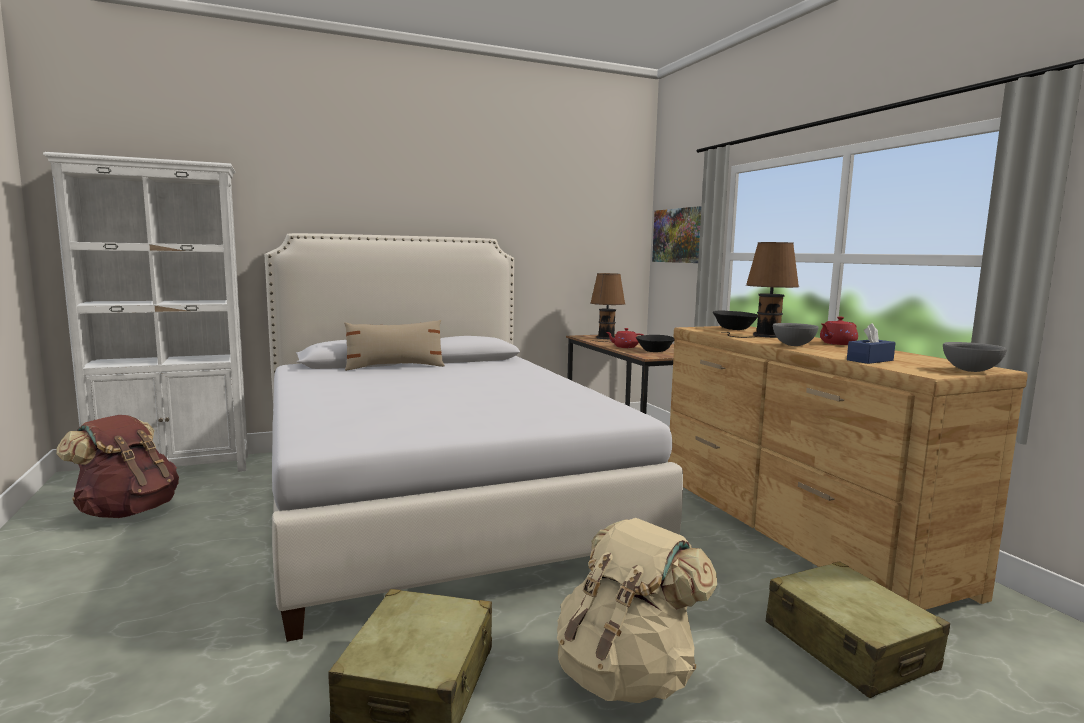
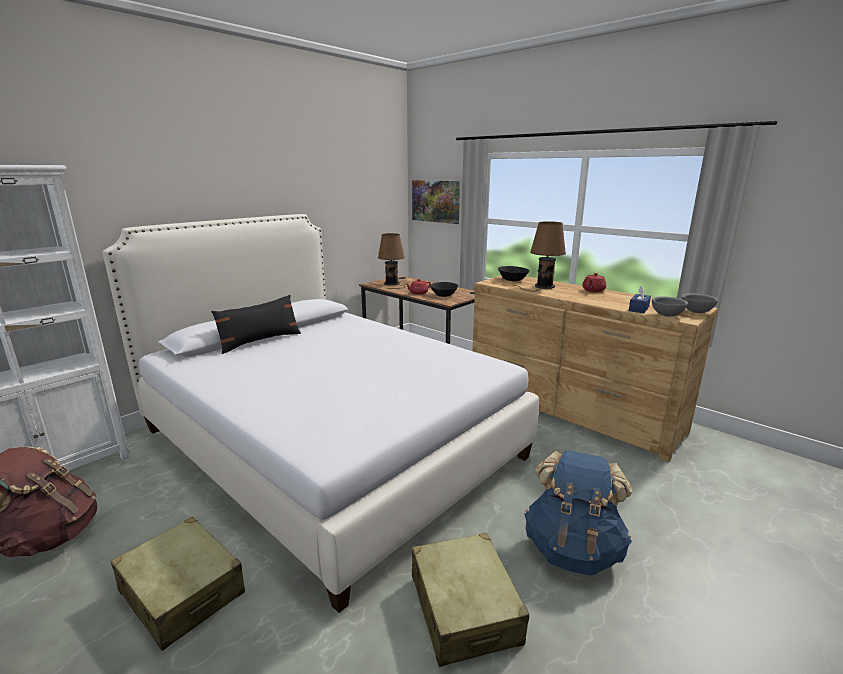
camera: 25 degrees left, 10 degrees up
beige pillow [344,320,445,371] -> black pillow [211,295,301,354]
beige backpack [557,518,717,703] -> blue backpack [524,451,632,576]
beige suitcase [766,561,950,698] -> beige suitcase moved to [111,517,245,651]
grey bowl [773,323,819,346] -> grey bowl moved to [652,296,688,317]

